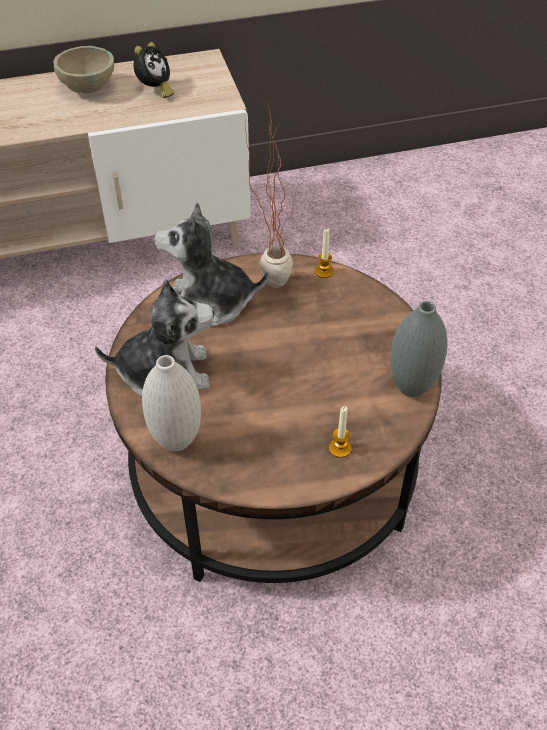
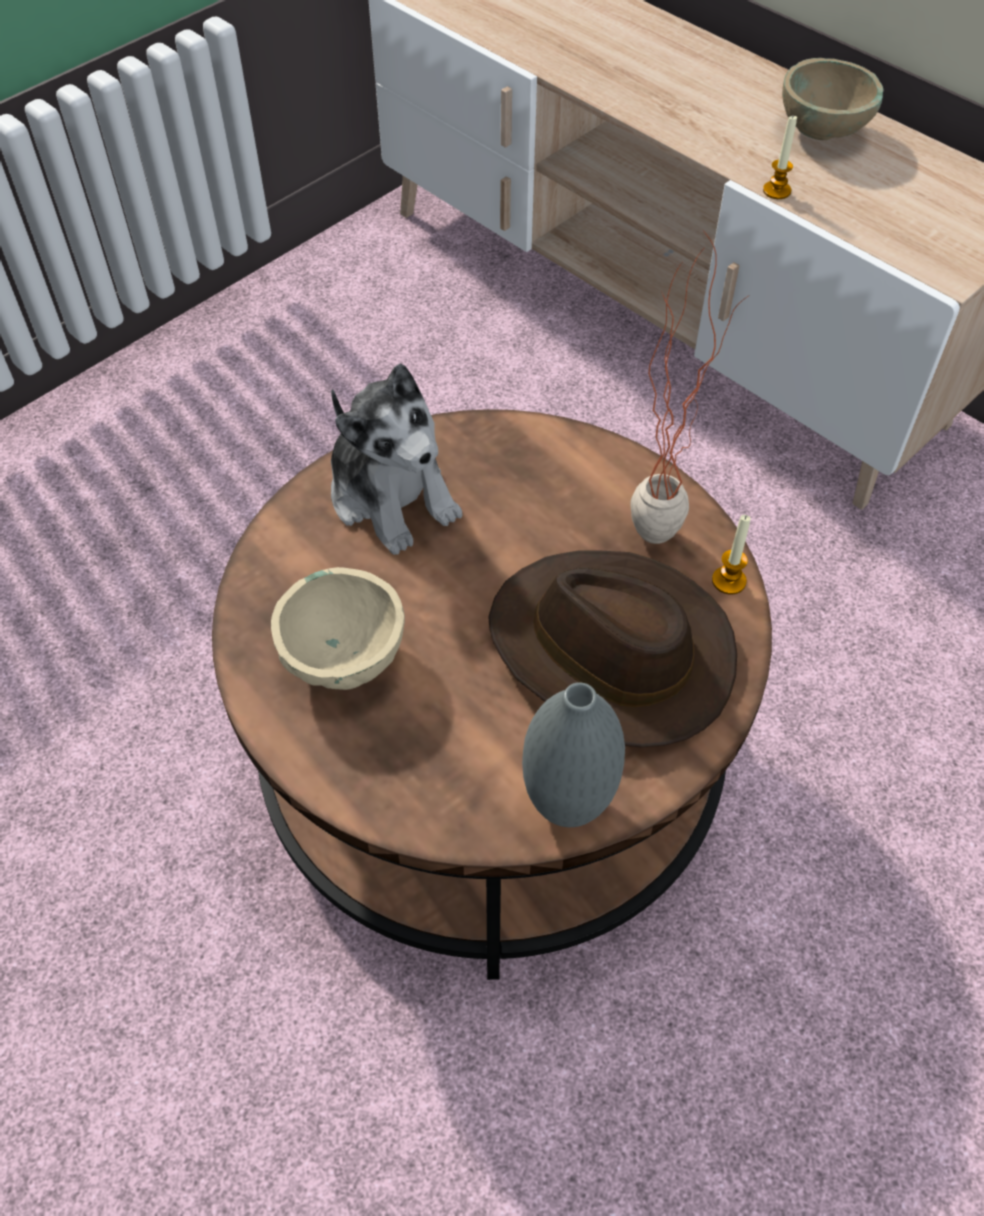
camera: 60 degrees right, 5 degrees up
alarm clock [133,42,175,98] -> none
white vase [142,355,201,451] -> none
plush toy [154,202,268,326] -> none
candle [329,406,352,458] -> candle moved to [763,114,797,199]
none -> beige bowl [271,567,405,690]
none -> brown hat [488,551,737,748]

